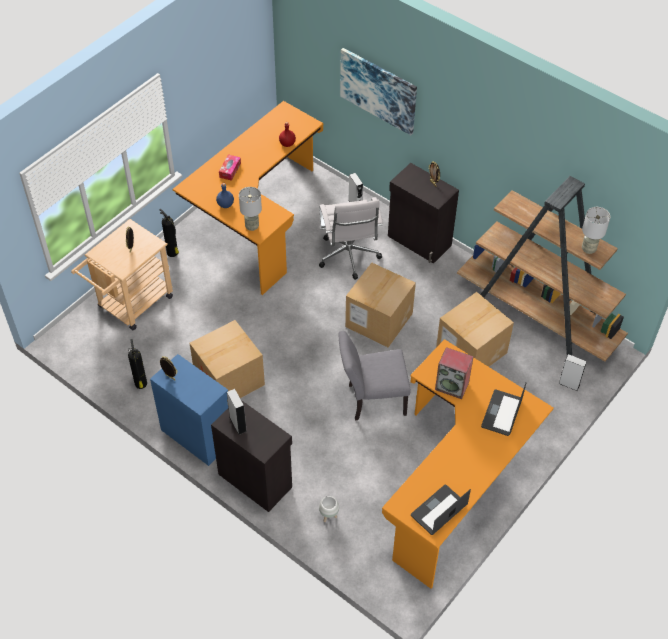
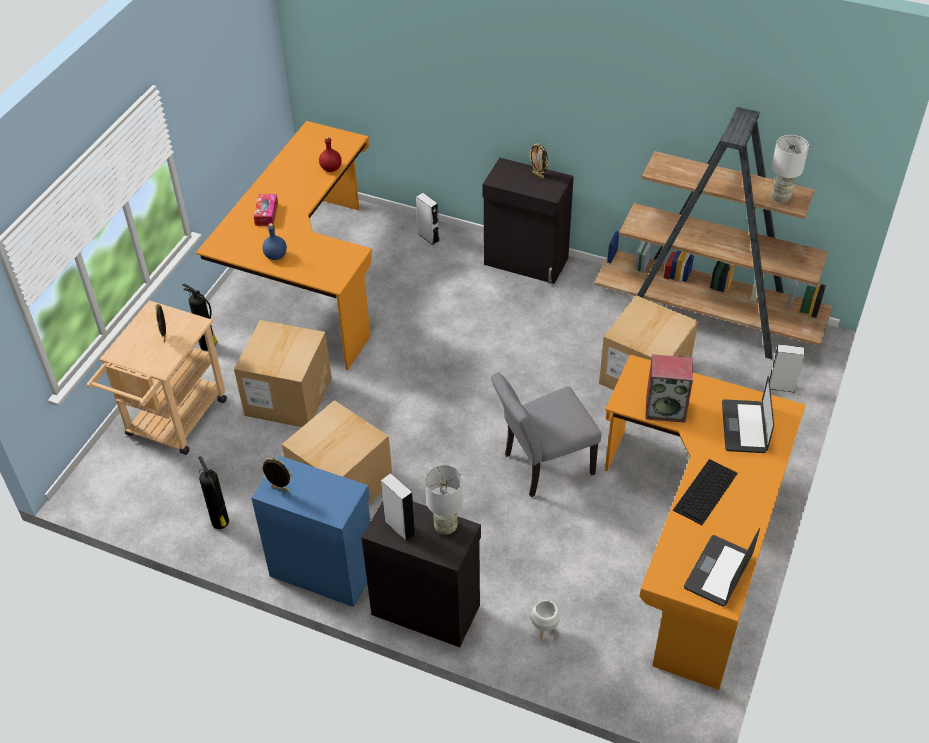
camera: 15 degrees left, 5 degrees down
grey table lamp [239,187,262,231] -> grey table lamp moved to [425,465,463,535]
white office chair [319,197,383,280] -> none
picture [340,48,417,135] -> none
cardboard box [345,263,416,348] -> cardboard box moved to [234,320,332,427]
none -> keyboard [673,459,738,525]

